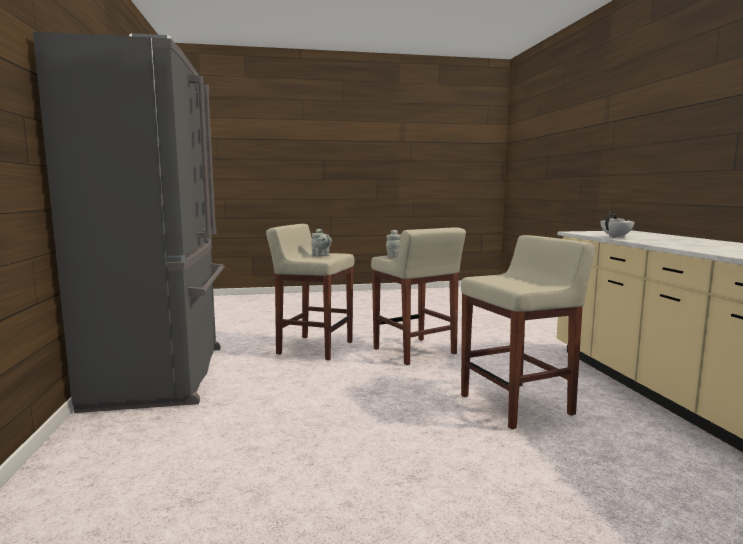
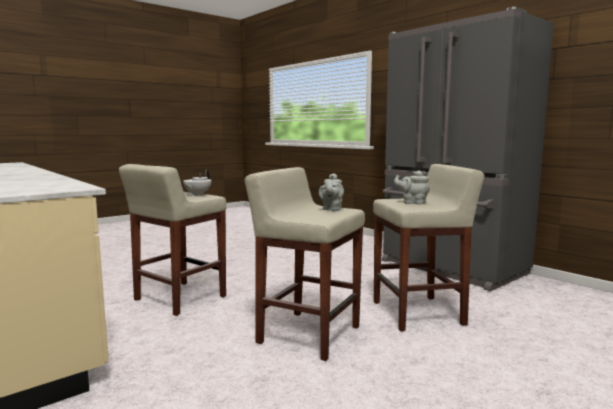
camera: 150 degrees right, 0 degrees up
white teapot [601,211,634,238] -> white teapot moved to [183,169,212,196]

